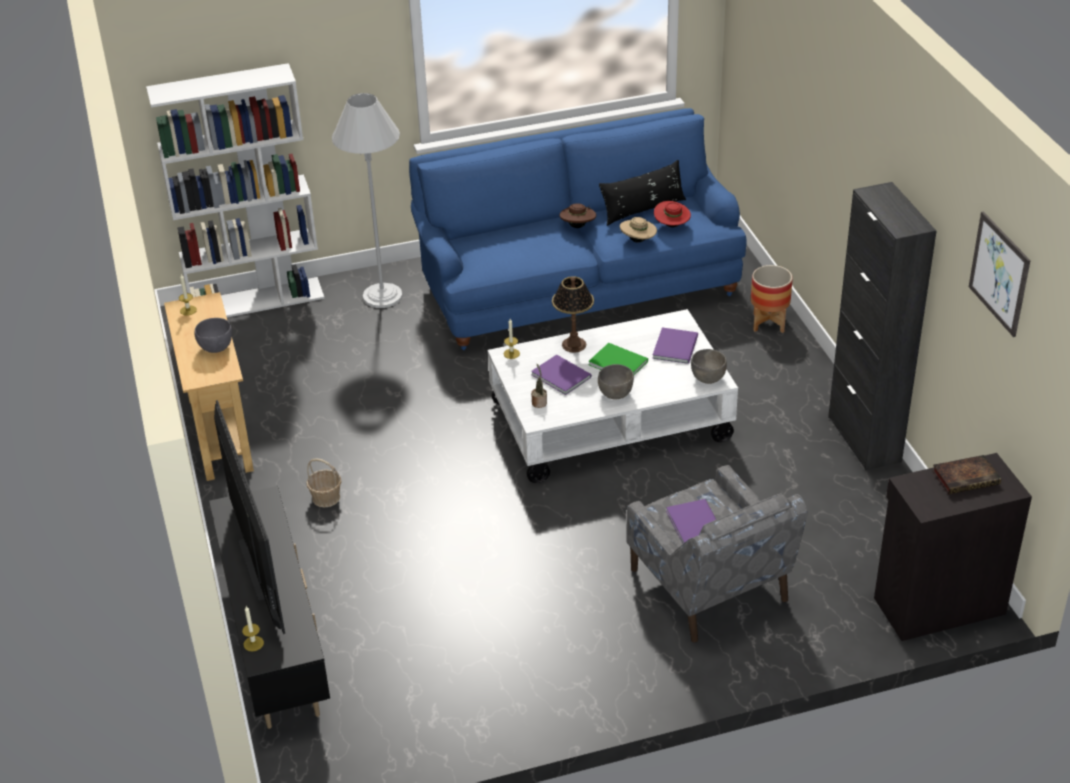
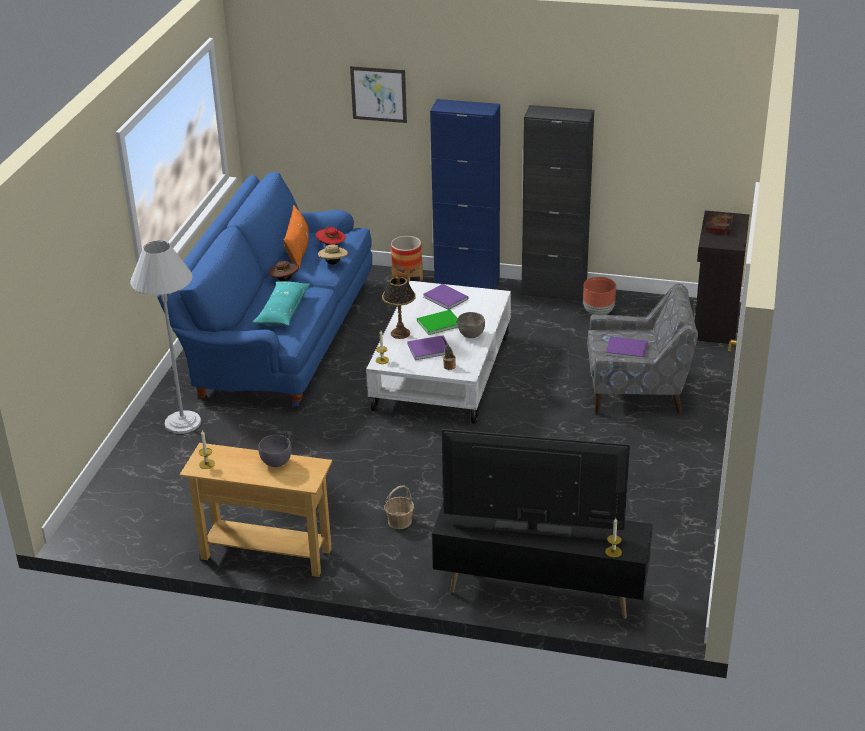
camera: 60 degrees left, 5 degrees down
white bookcase [146,63,325,317] -> none
black pillow [599,160,686,226] -> orange pillow [284,205,309,269]
grey bowl [691,349,727,384] -> none
picture [969,212,1031,337] -> picture moved to [350,66,407,123]
none -> turquoise pillow [252,281,311,326]
none -> blue cabinet [430,99,500,289]
none -> brown planter [583,277,616,315]

